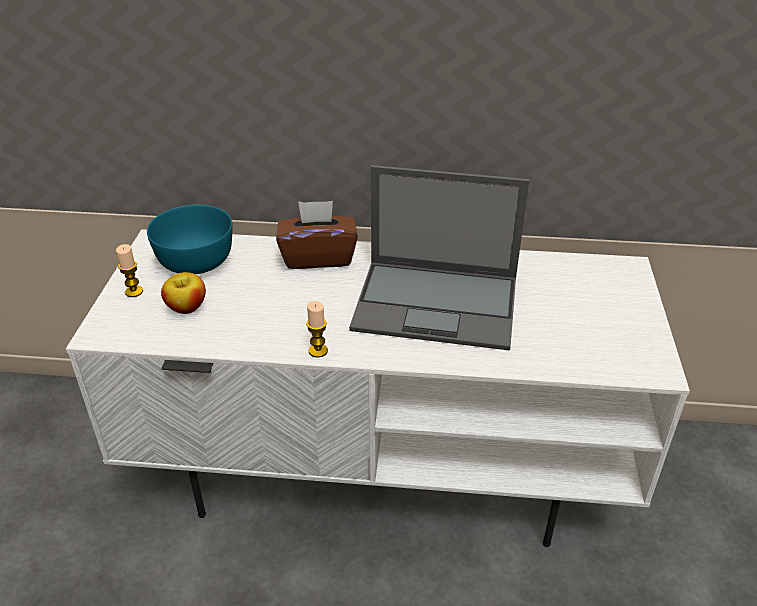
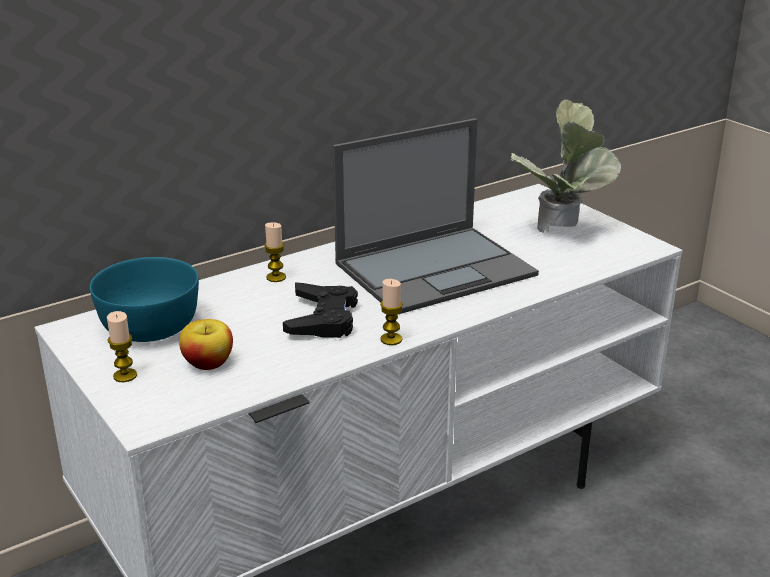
camera: 40 degrees left, 10 degrees down
brown tissue box [276,201,358,269] -> candle [264,222,286,282]
none -> black game controller [283,282,358,338]
none -> potted plant [510,100,621,233]

